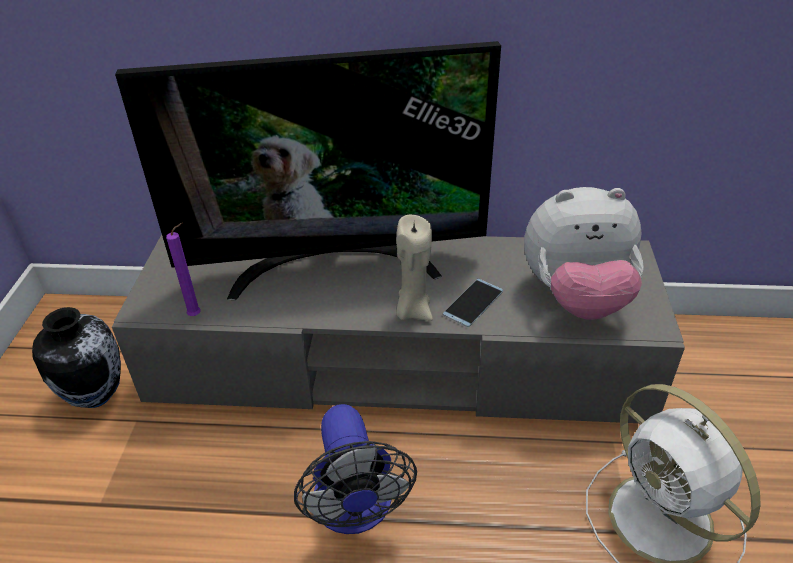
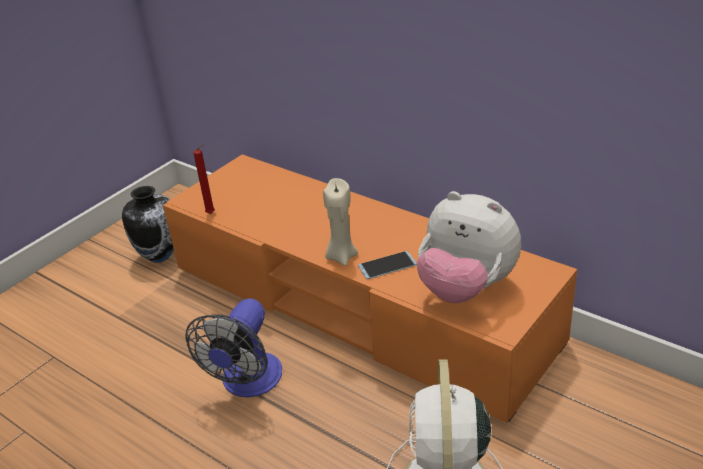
camera: 35 degrees right, 5 degrees down
grey tv stand [112,234,685,423] -> orange tv stand [163,154,577,423]
television [115,41,501,300] -> none
purple candle [166,223,201,316] -> red candle [193,144,215,214]

